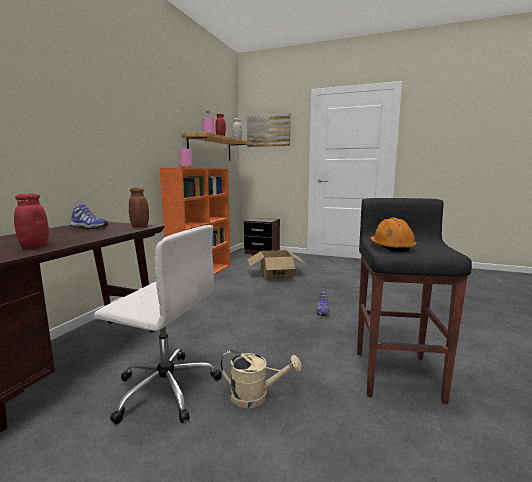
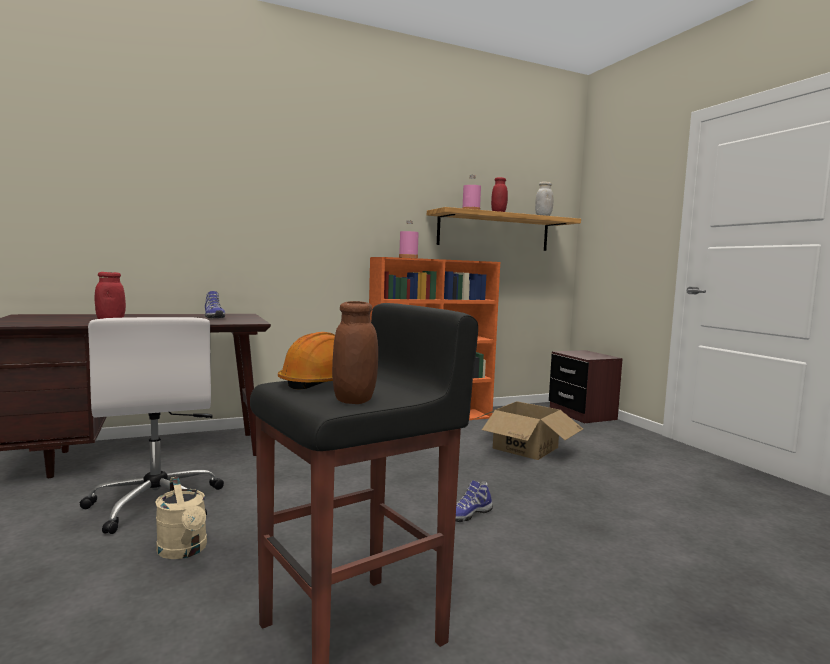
camera: 45 degrees right, 5 degrees down
brown jar [129,188,149,228] -> brown jar moved to [332,301,378,404]
picture [247,113,291,147] -> none

